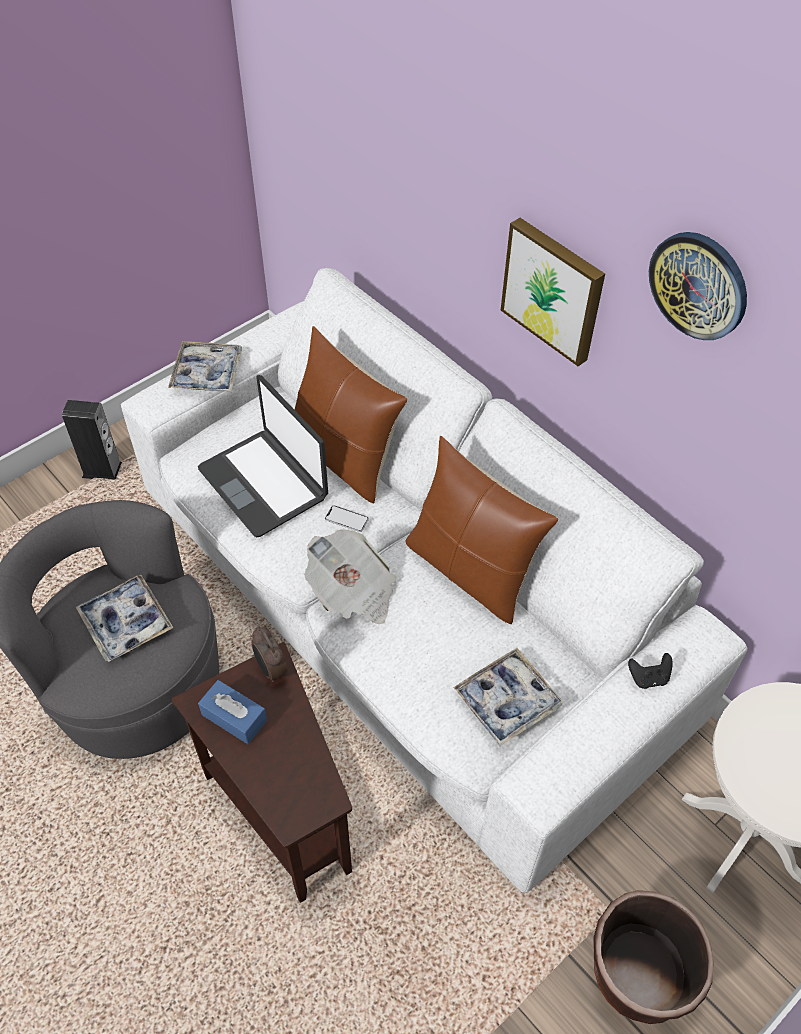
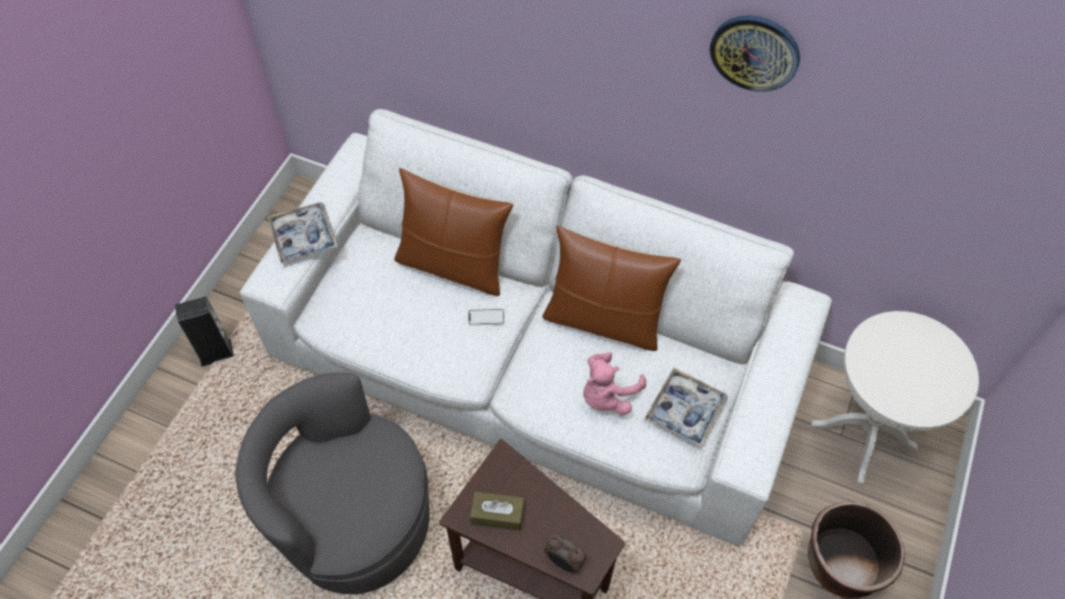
camera: 25 degrees left, 5 degrees up
tray [76,575,173,662] -> none
laptop [198,375,328,537] -> none
blue tissue box [198,680,267,744] -> brown tissue box [470,491,525,531]
alarm clock [251,626,288,682] -> alarm clock moved to [544,533,586,573]
newspaper [304,529,397,624] -> none
picture [501,218,605,366] -> none
black game controller [628,653,672,689] -> none
none -> pink plush toy [583,352,646,415]

